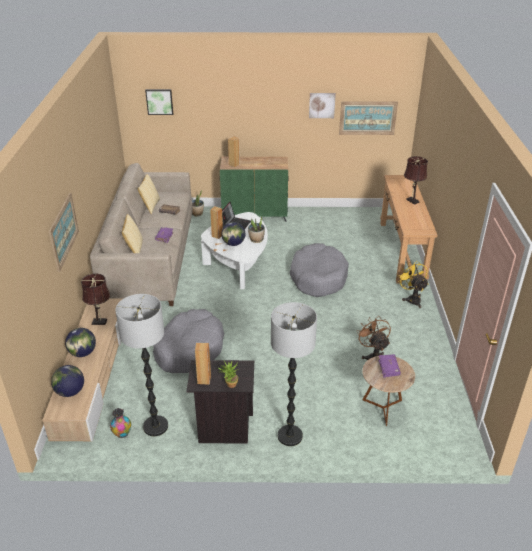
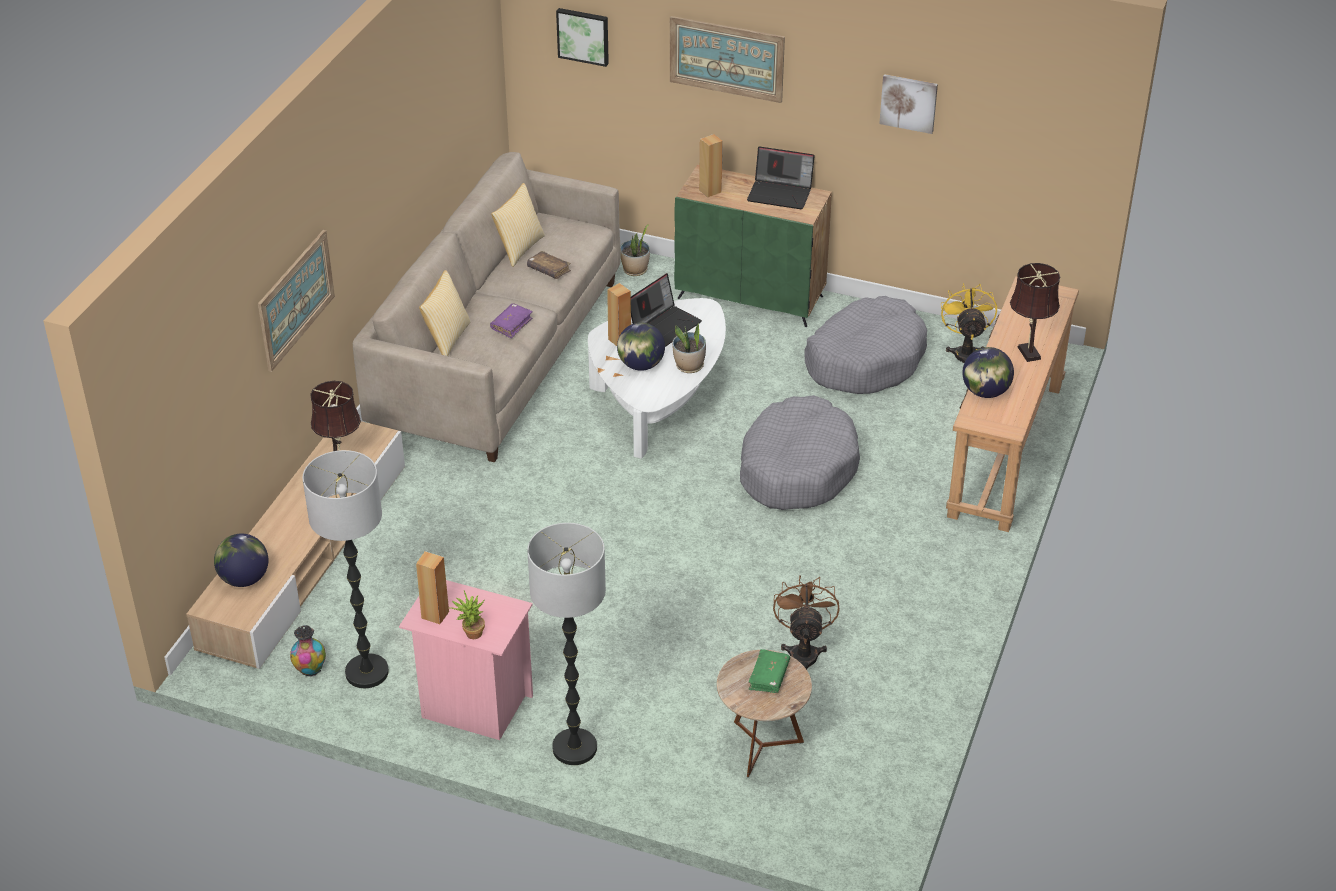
camera: 20 degrees right, 5 degrees up
globe [65,328,96,357] -> globe moved to [962,347,1014,398]
grey dog bed [153,309,224,373] -> grey dog bed moved to [804,296,927,394]
black nightstand [186,360,254,444] -> pink nightstand [399,580,533,740]
picture [339,101,398,135] -> picture moved to [670,16,785,103]
purple book [378,354,401,378] -> green book [748,649,790,693]
yellow fan [397,261,429,308] -> yellow fan moved to [941,283,997,363]
none -> laptop [747,146,815,209]

